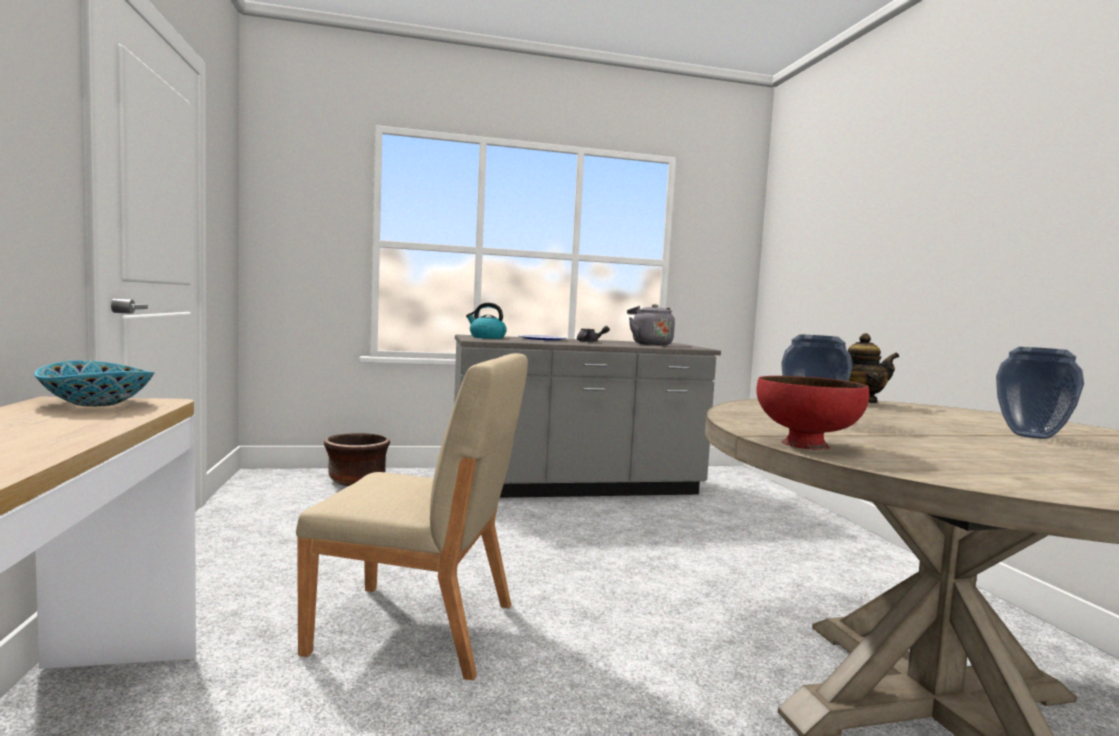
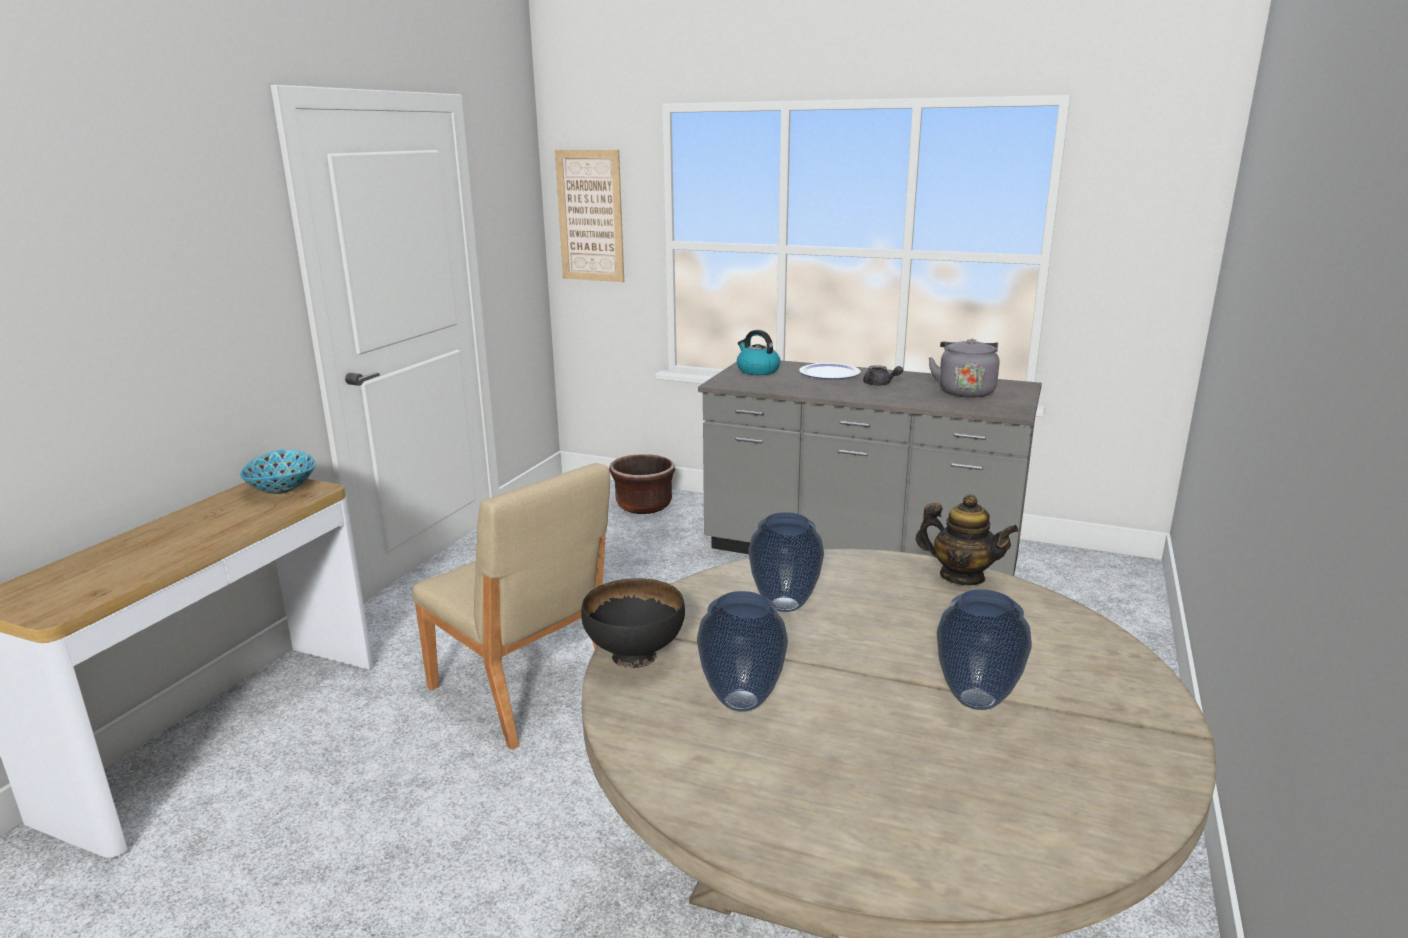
camera: 35 degrees right, 15 degrees up
red bowl [756,376,869,449] -> black bowl [581,578,685,668]
none -> picture [555,150,624,282]
none -> vase [697,591,788,711]

